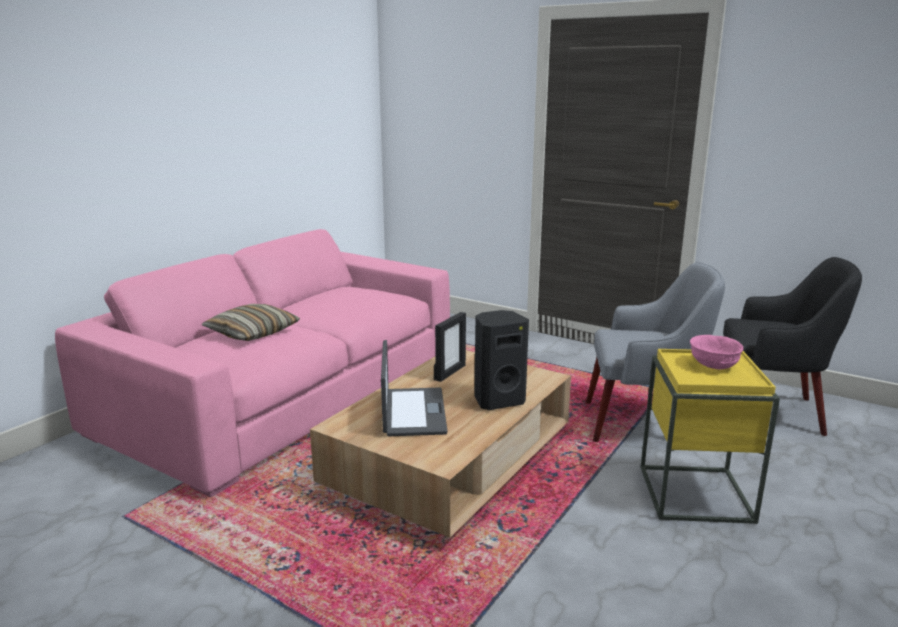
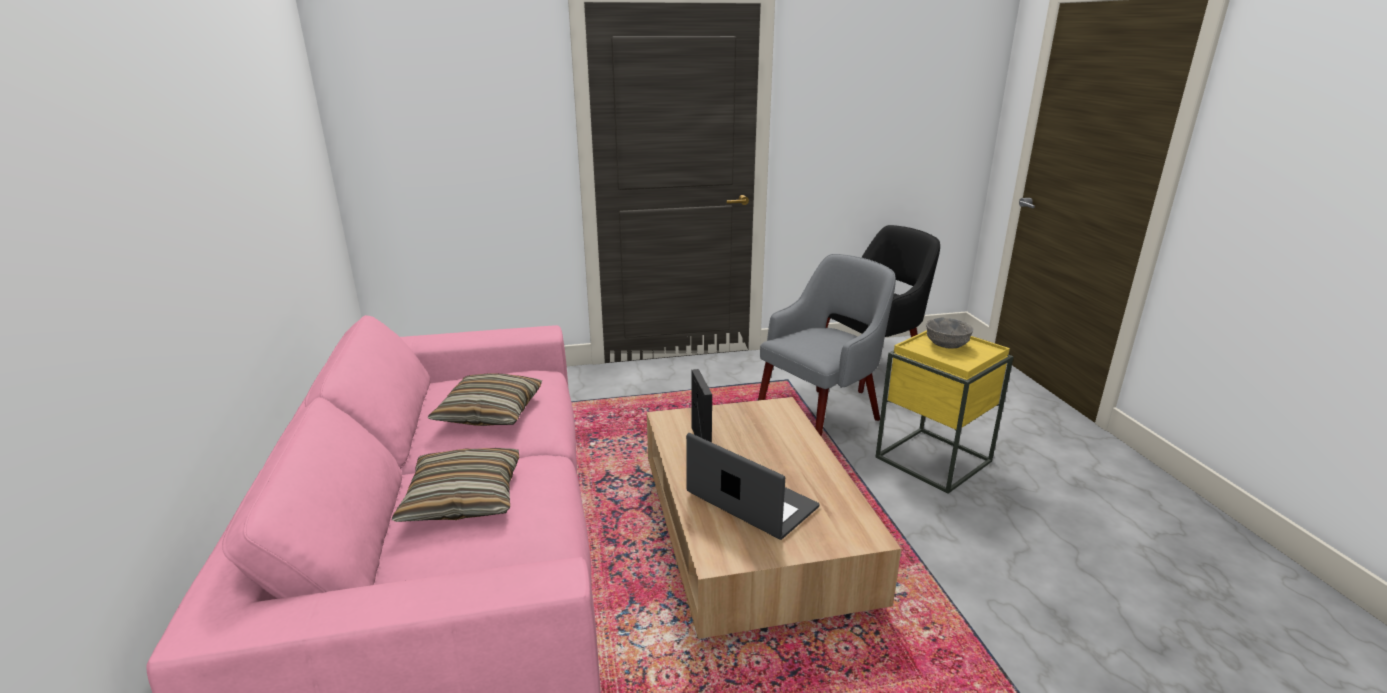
camera: 45 degrees left, 5 degrees up
black speaker [474,310,529,410] -> none
pink bowl [690,335,743,369] -> grey bowl [926,317,974,349]
none -> pillow [428,373,542,426]

